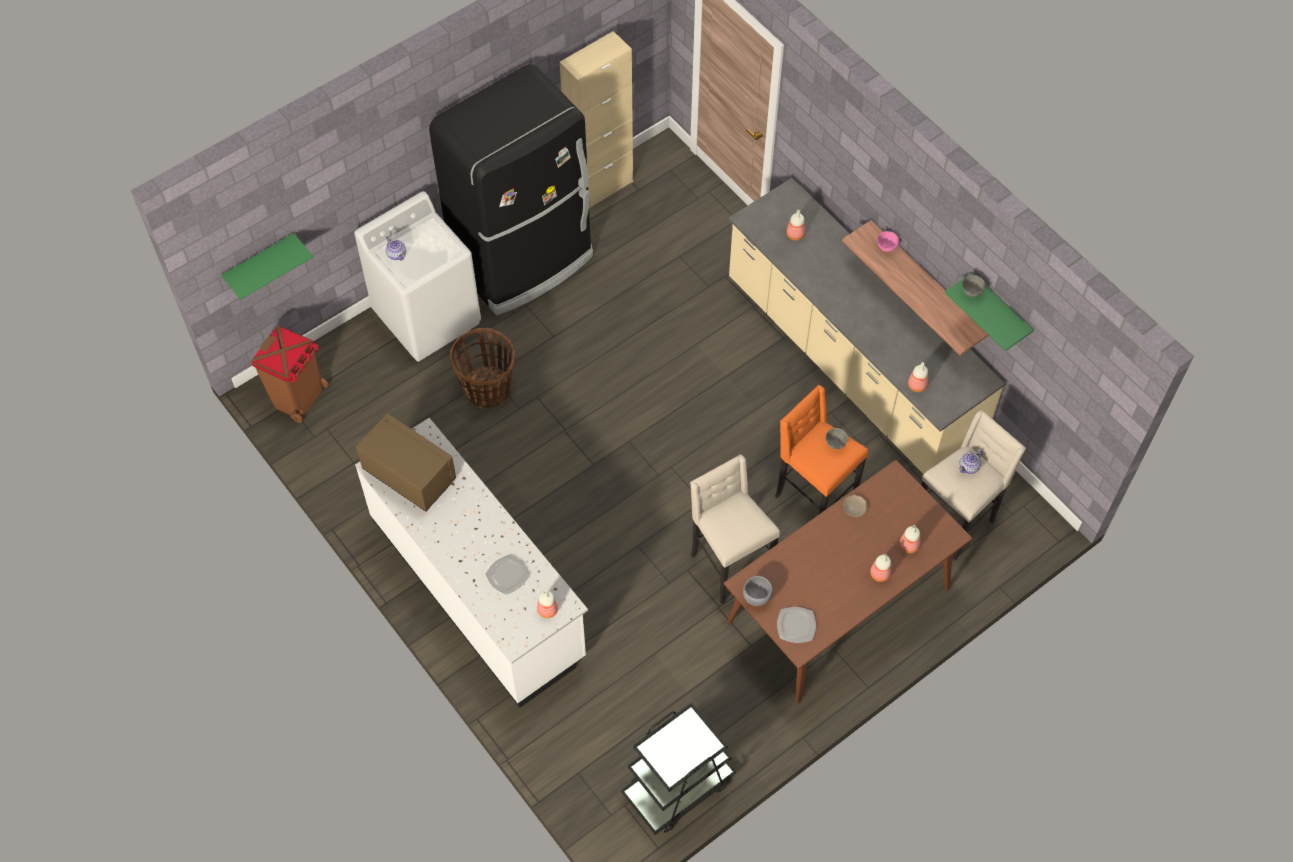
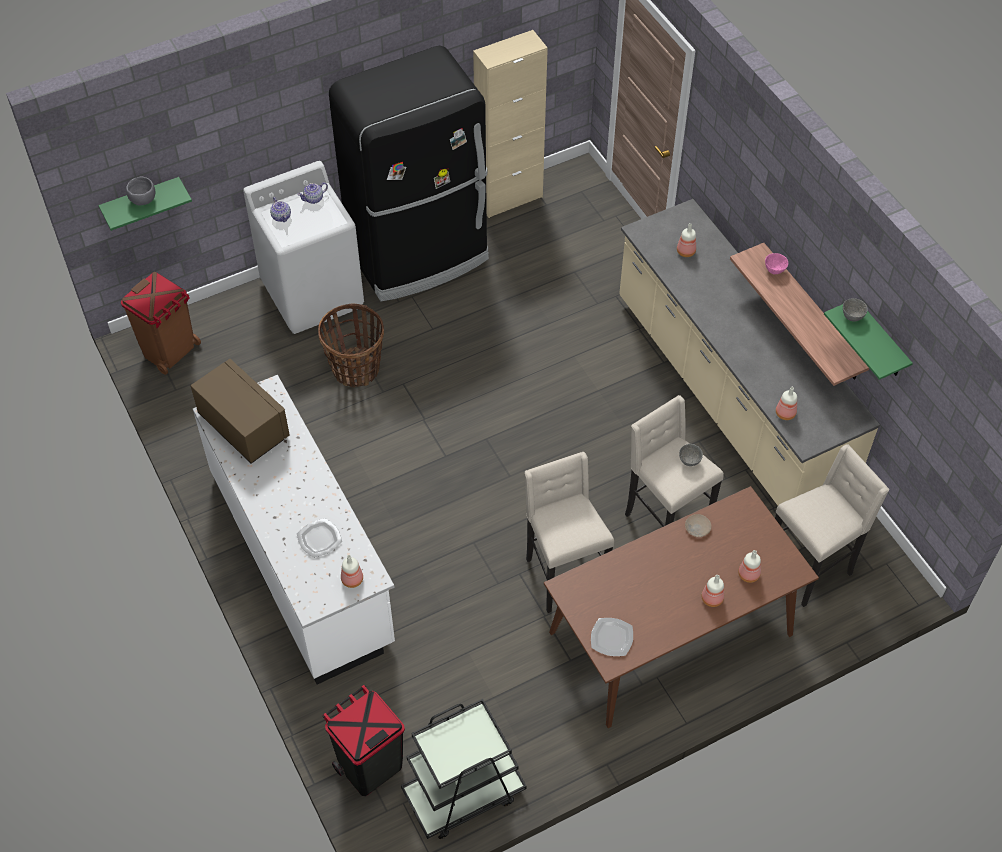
camera: 10 degrees right, 5 degrees down
grey bowl [743,576,773,606] -> grey bowl moved to [126,177,155,206]
orange stool [775,385,868,514] -> beige stool [625,395,724,527]
teapot [959,450,983,474] -> teapot moved to [297,182,328,204]
none -> black trash can [322,685,405,796]

